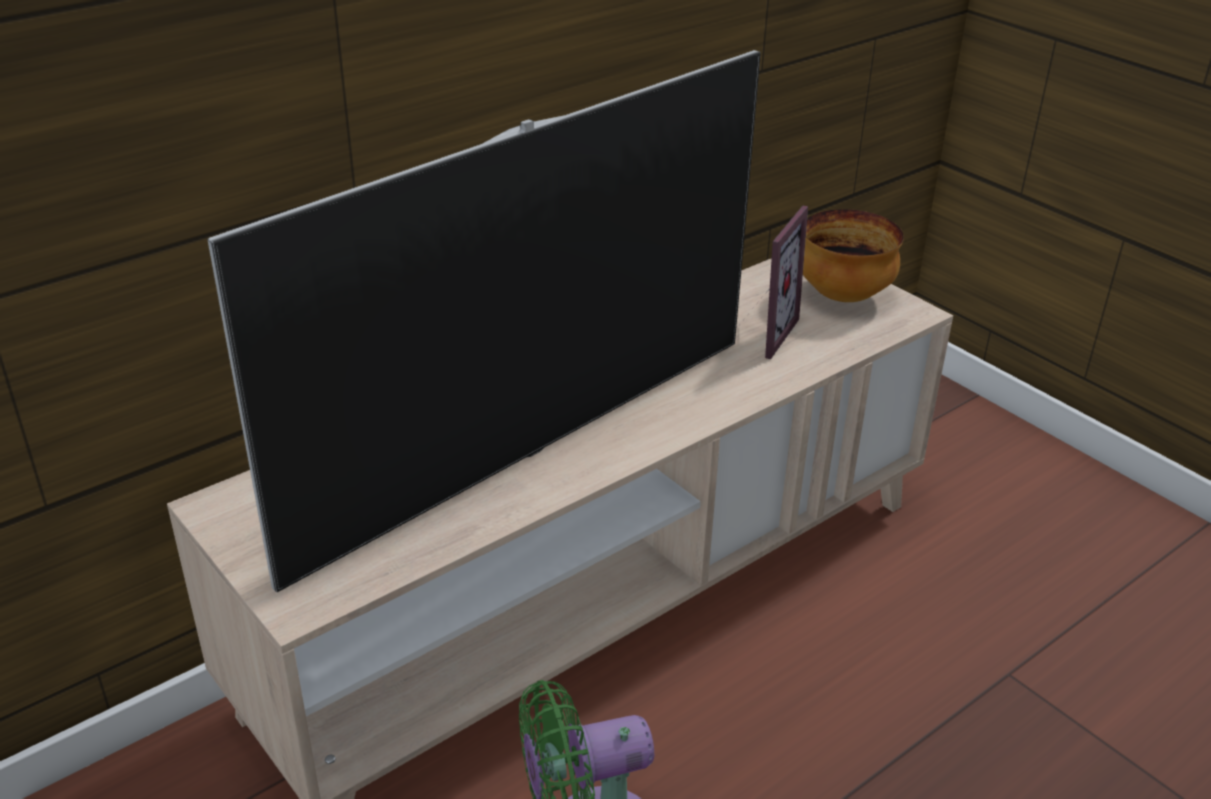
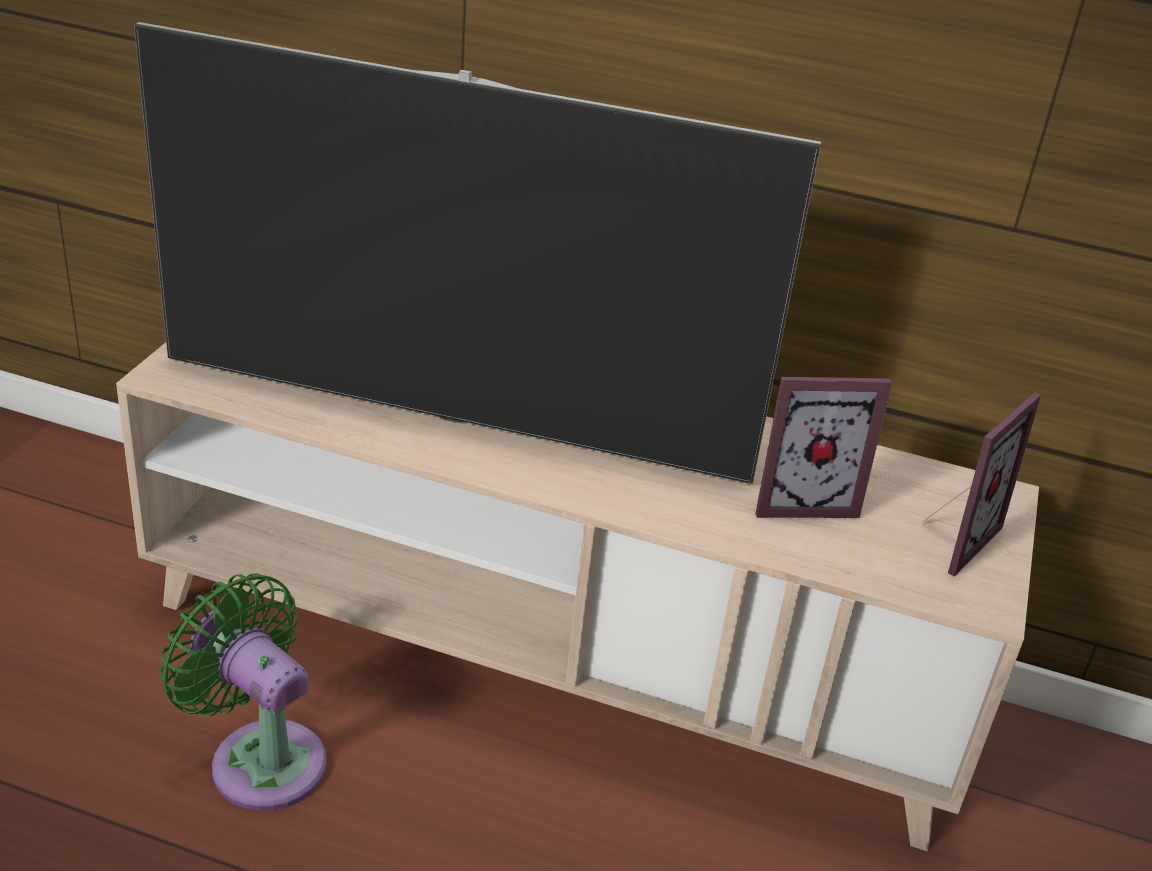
camera: 55 degrees right, 0 degrees up
bowl [803,209,904,302] -> picture frame [923,392,1041,576]

